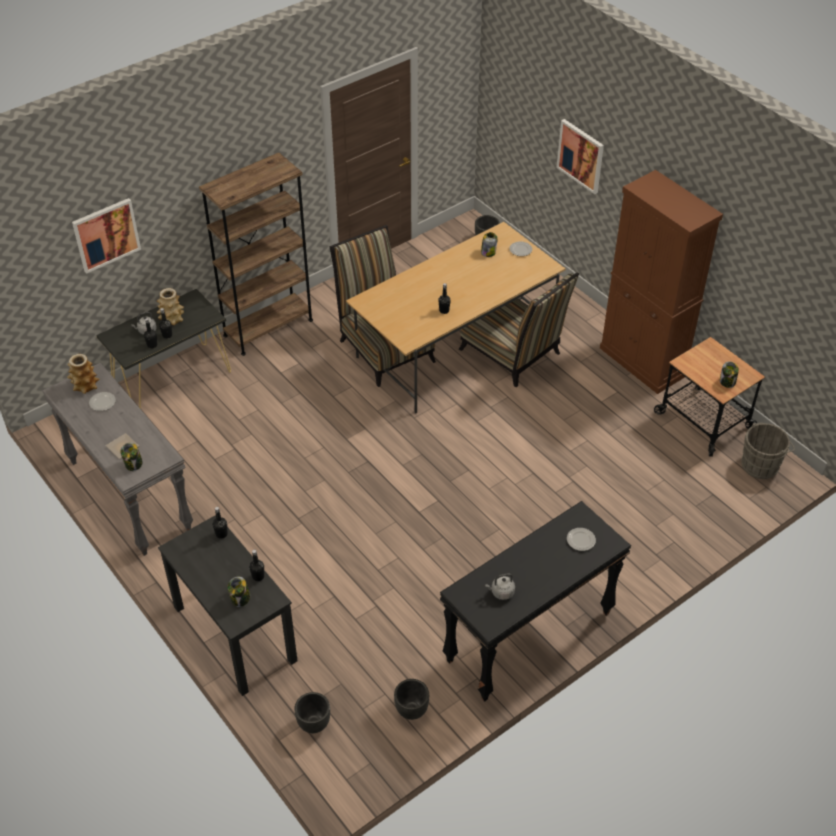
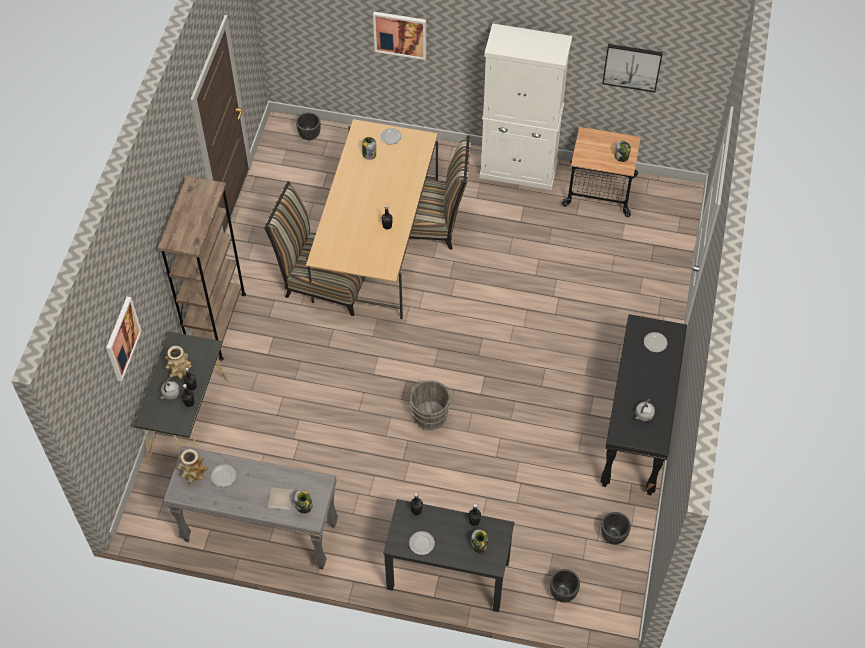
camera: 40 degrees left, 10 degrees up
brown cabinet [600,170,723,394] -> white cabinet [479,23,572,190]
grey bucket [741,423,795,479] -> grey bucket moved to [410,380,454,430]
none -> plate [409,531,435,555]
none -> picture [602,44,663,93]

